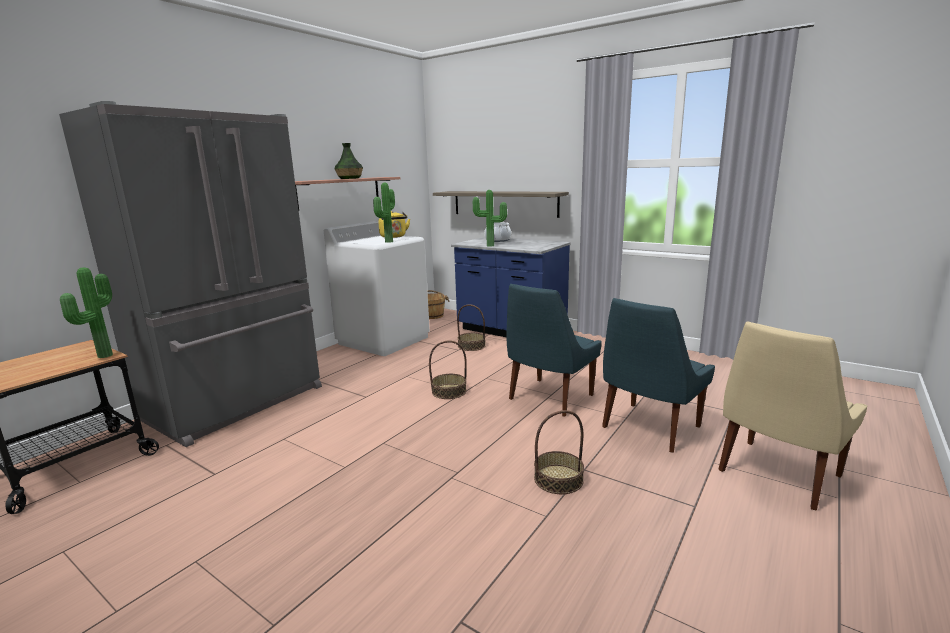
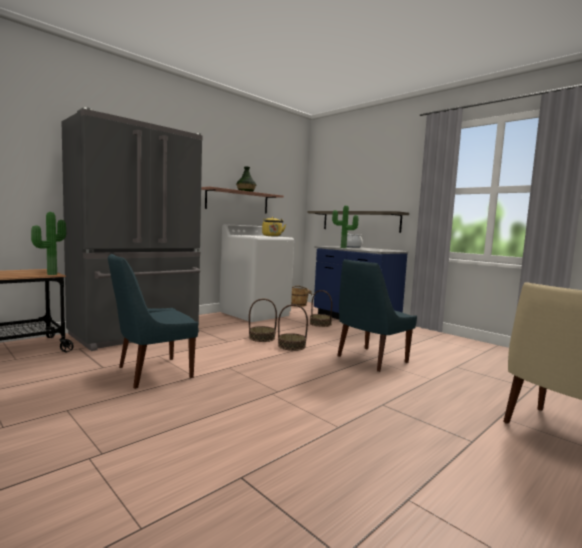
camera: 10 degrees right, 10 degrees down
potted plant [373,183,395,243] -> none
basket [534,410,584,495] -> basket moved to [249,299,277,342]
blue chair [602,298,715,453] -> blue chair moved to [108,254,198,389]

